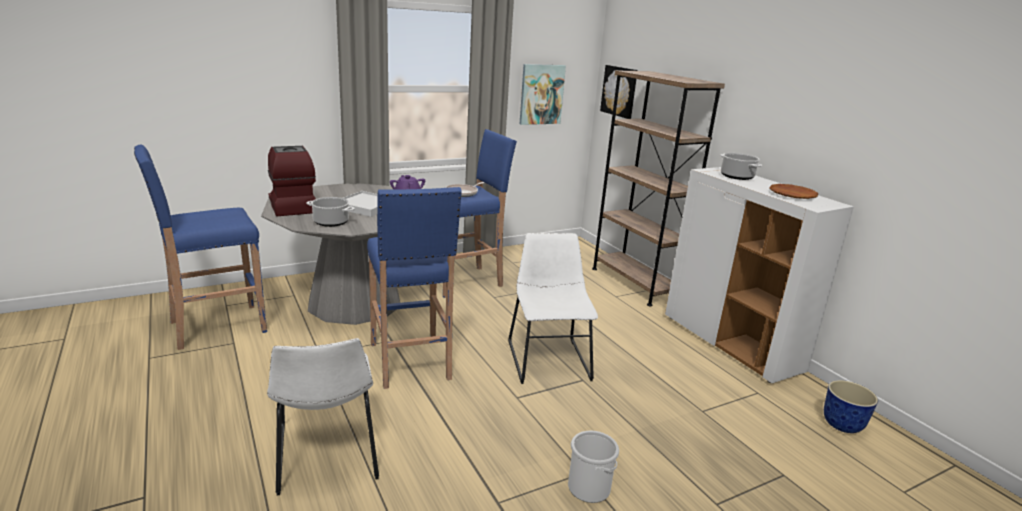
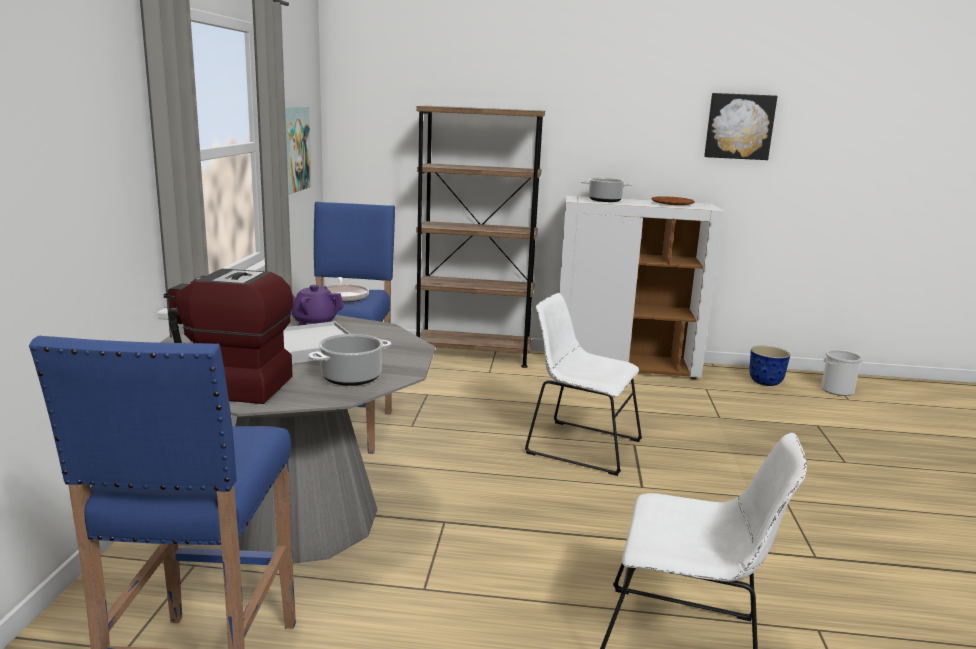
camera: 55 degrees left, 5 degrees down
blue stool [367,187,462,389] -> none
bucket [568,430,619,503] -> bucket moved to [821,350,863,396]
picture [600,65,638,119] -> picture moved to [704,93,777,160]

